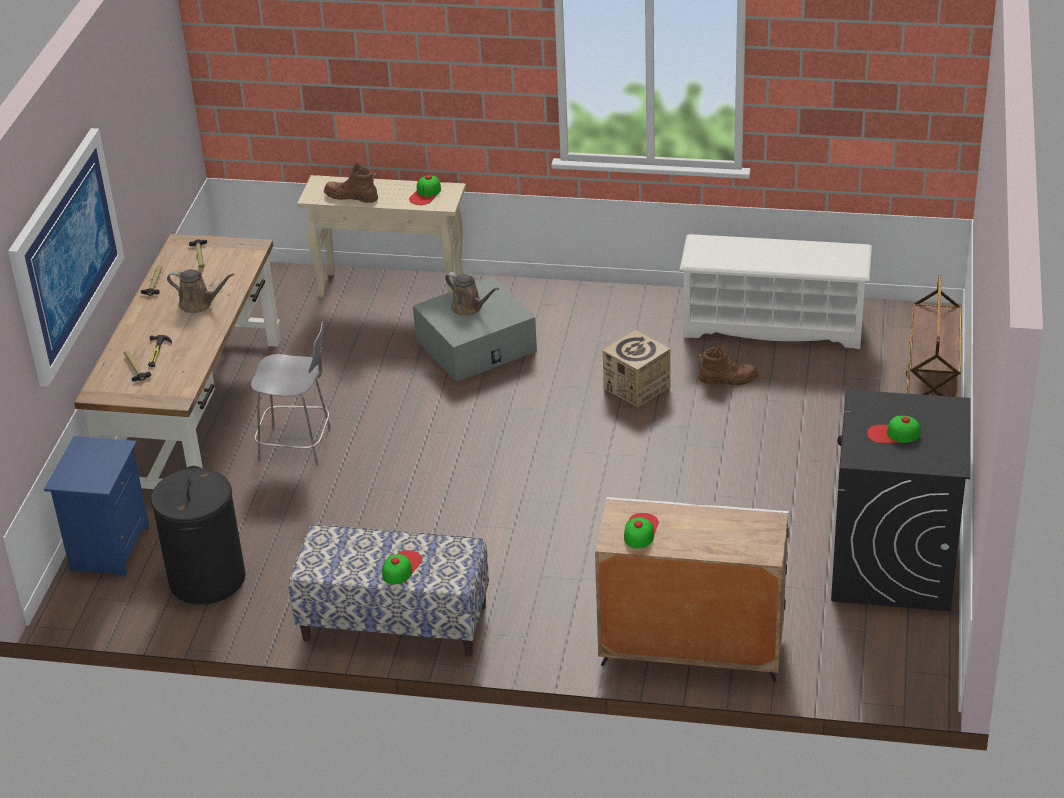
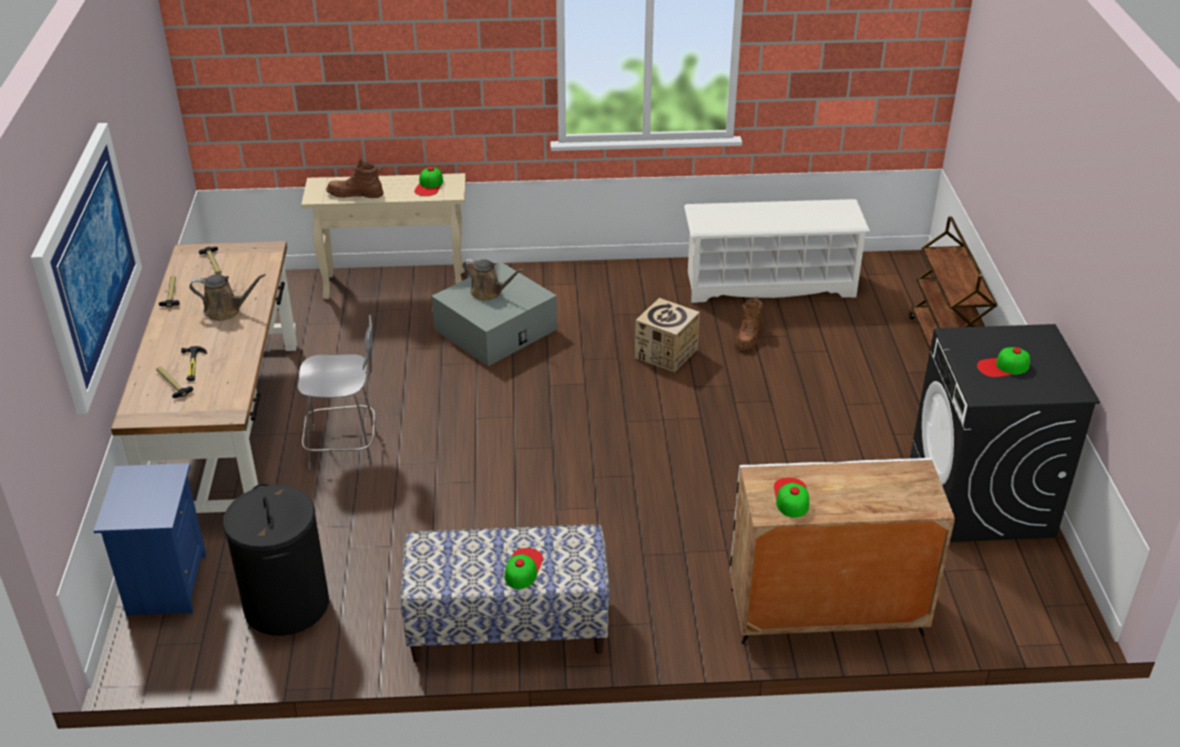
camera: 15 degrees left, 0 degrees up
brown boot [697,345,758,385] -> brown boot turned 120 degrees clockwise [736,297,763,350]

